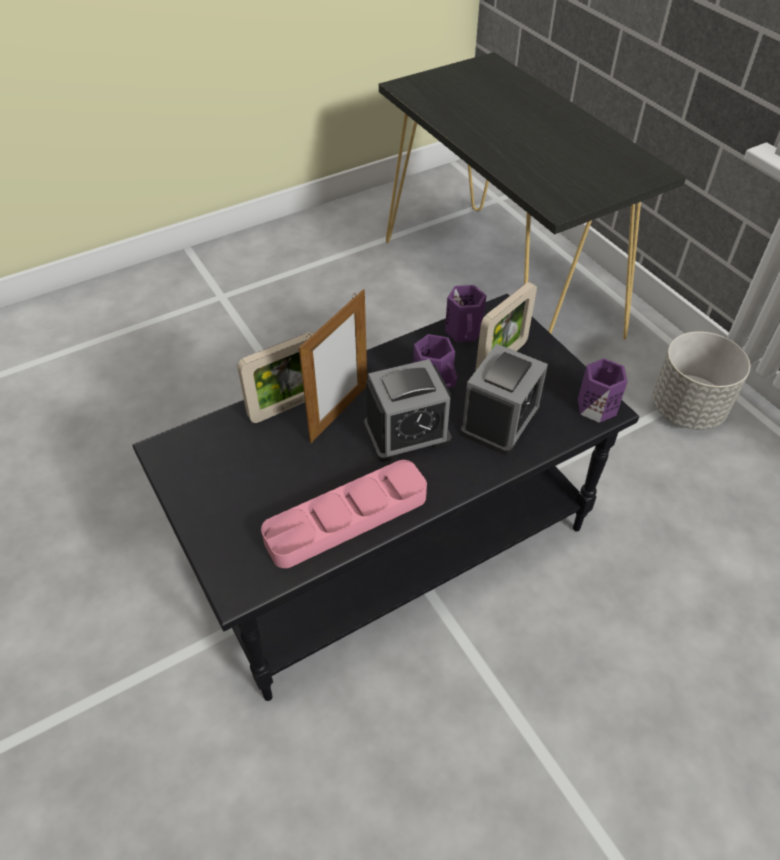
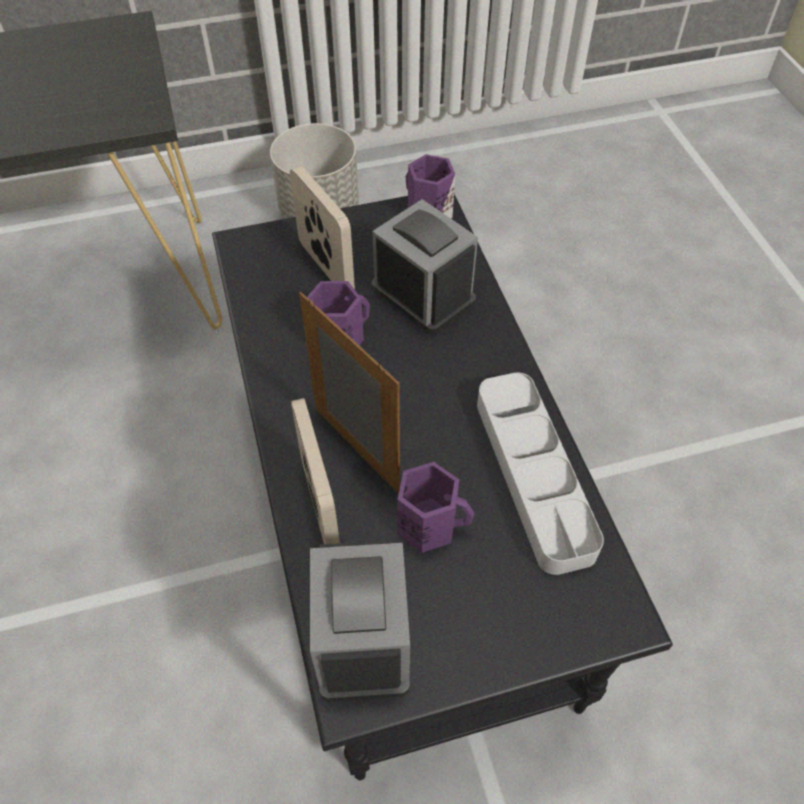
camera: 75 degrees left, 5 degrees up
pink tray [261,460,427,568] -> grey tray [477,372,604,575]
alarm clock [364,359,452,462] -> alarm clock moved to [310,540,410,701]
purple mug [445,285,487,342] -> purple mug moved to [397,462,475,553]

